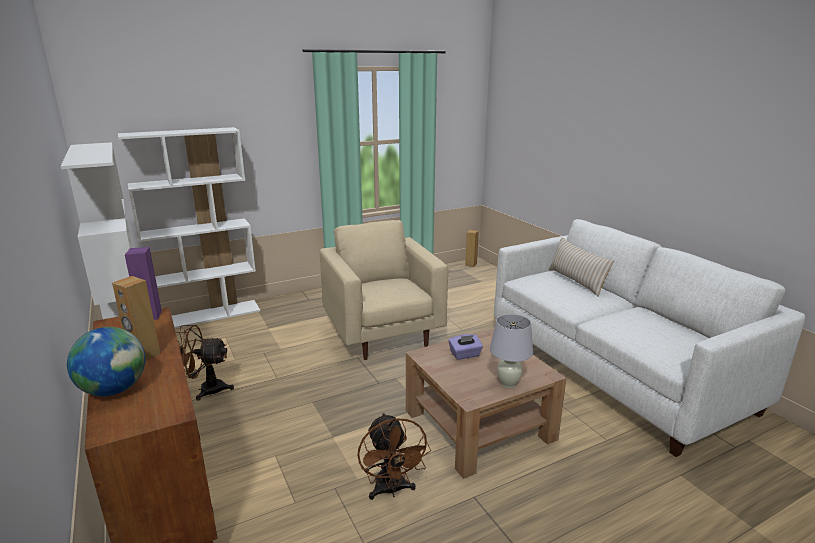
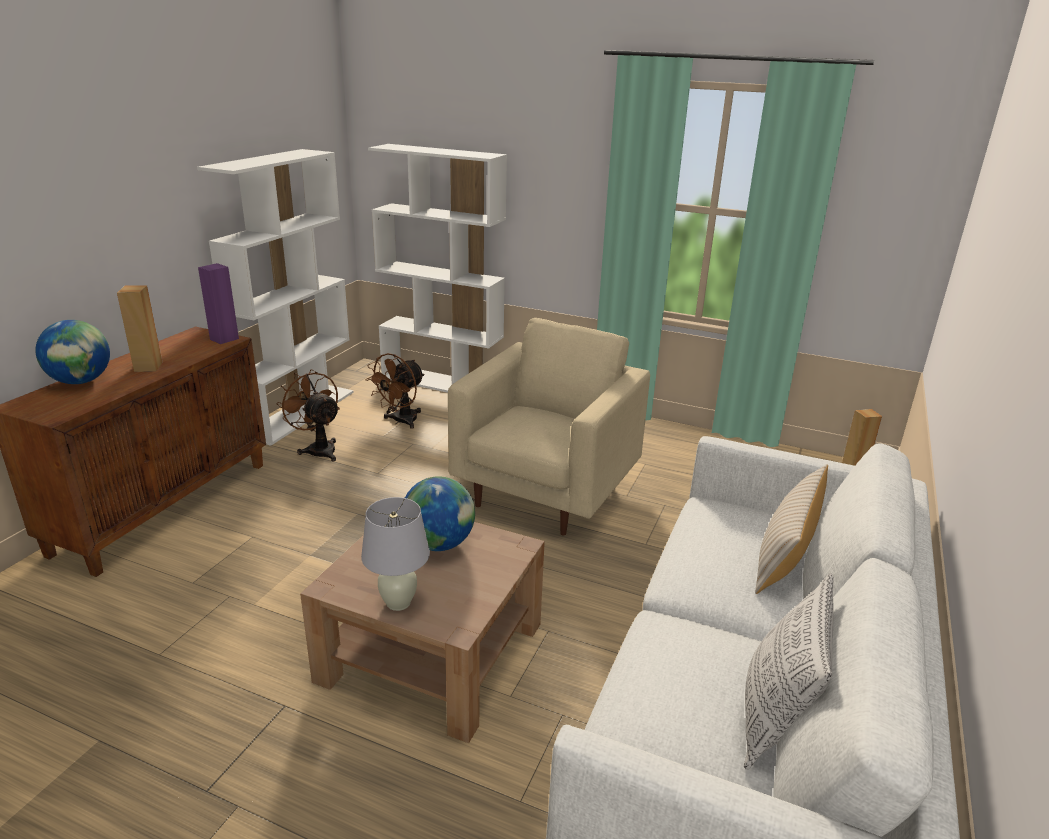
camera: 50 degrees right, 5 degrees up
brown fan [358,413,431,500] -> brown fan moved to [366,353,425,429]
purple tissue box [449,334,483,360] -> globe [405,476,475,551]
none -> pillow [744,573,834,770]

